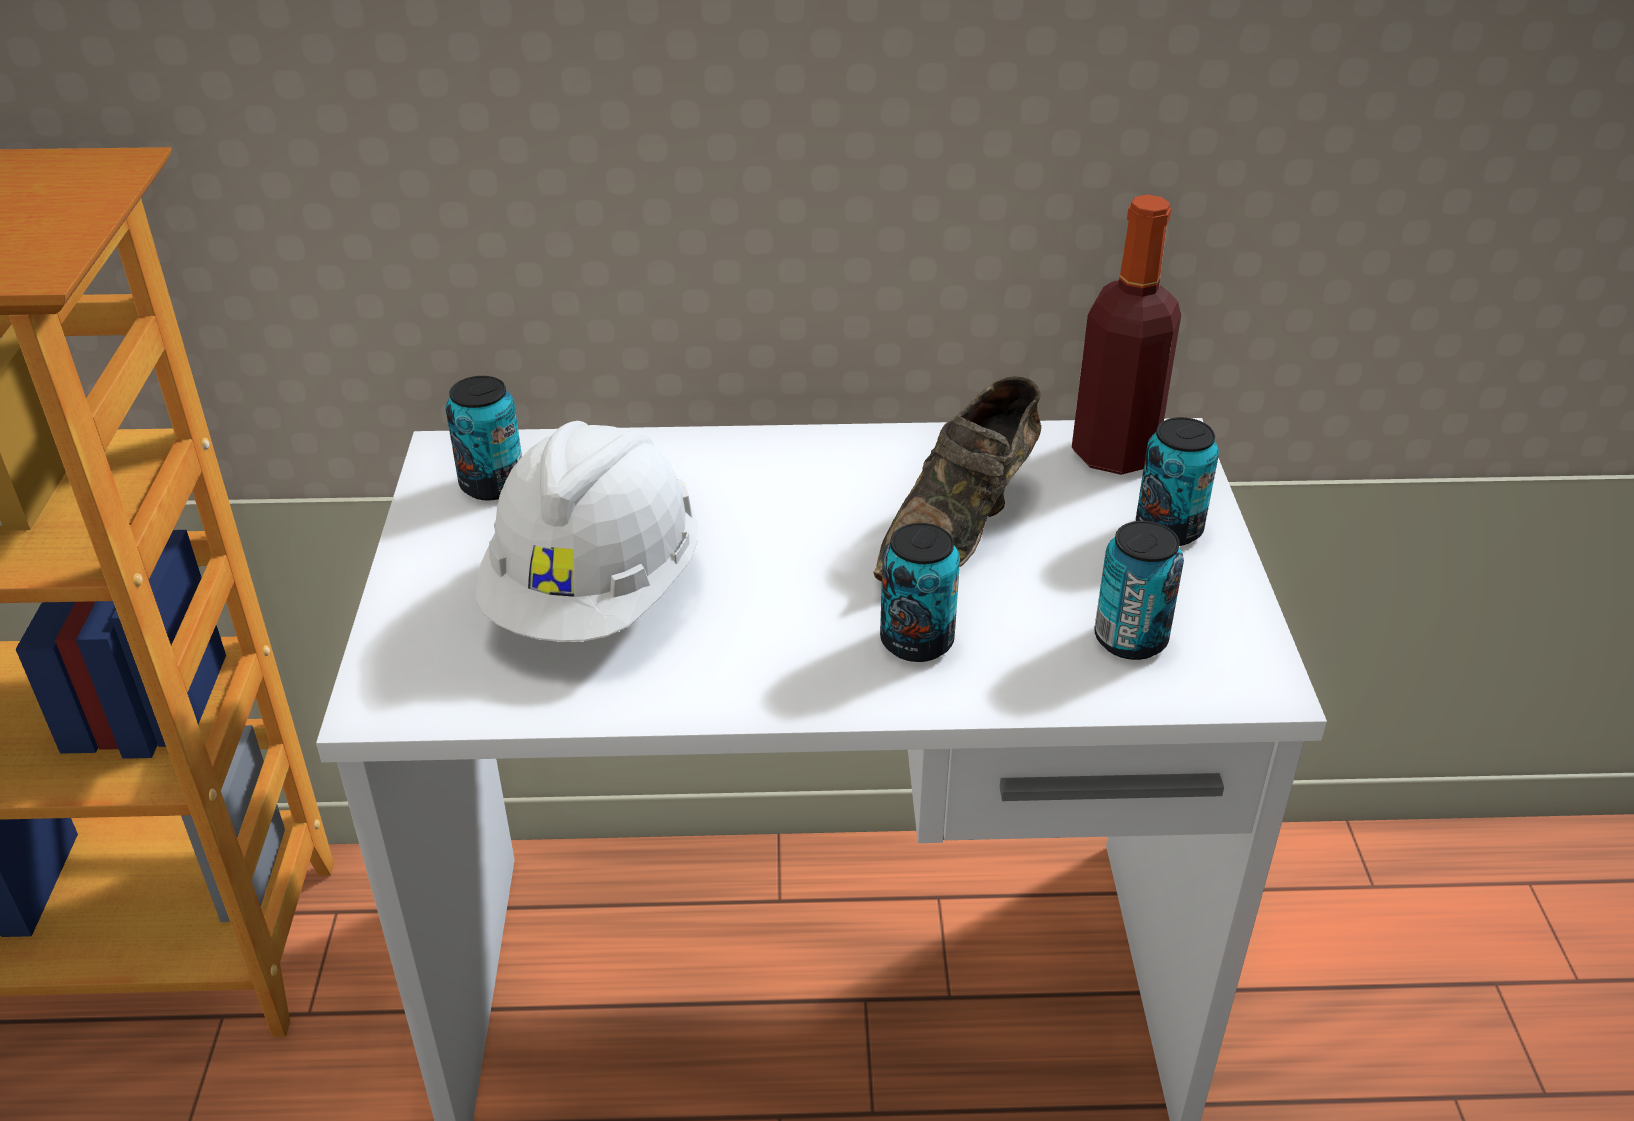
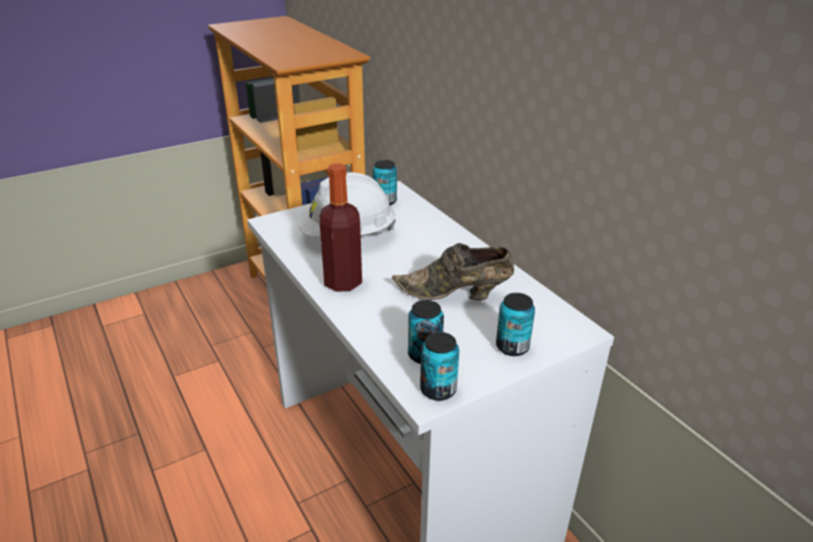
camera: 60 degrees right, 5 degrees down
can [880,523,960,662] -> can moved to [420,332,459,401]
bottle [1072,195,1181,475] -> bottle moved to [320,163,362,292]

